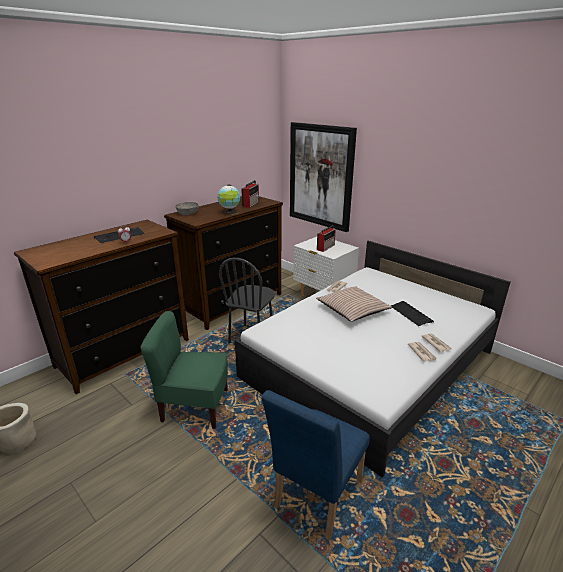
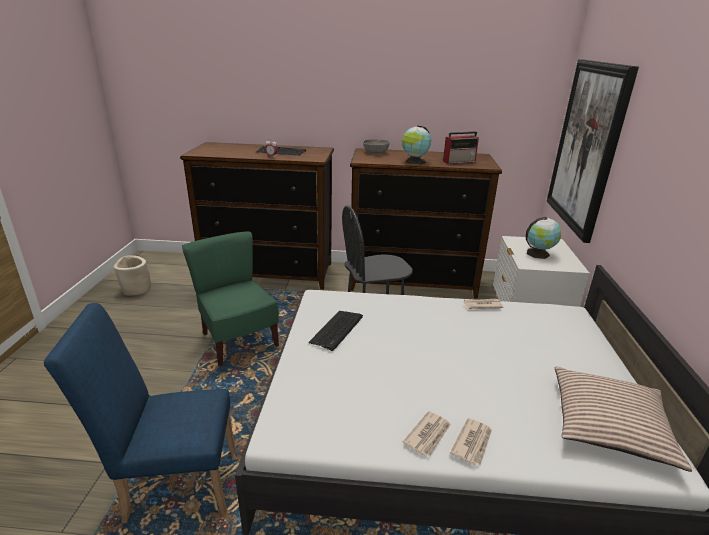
camera: 50 degrees right, 0 degrees up
pillow [316,286,392,322] -> pillow moved to [555,367,692,472]
radio [317,225,336,252] -> globe [526,217,561,259]
keyboard [391,301,434,326] -> keyboard moved to [308,311,363,351]

